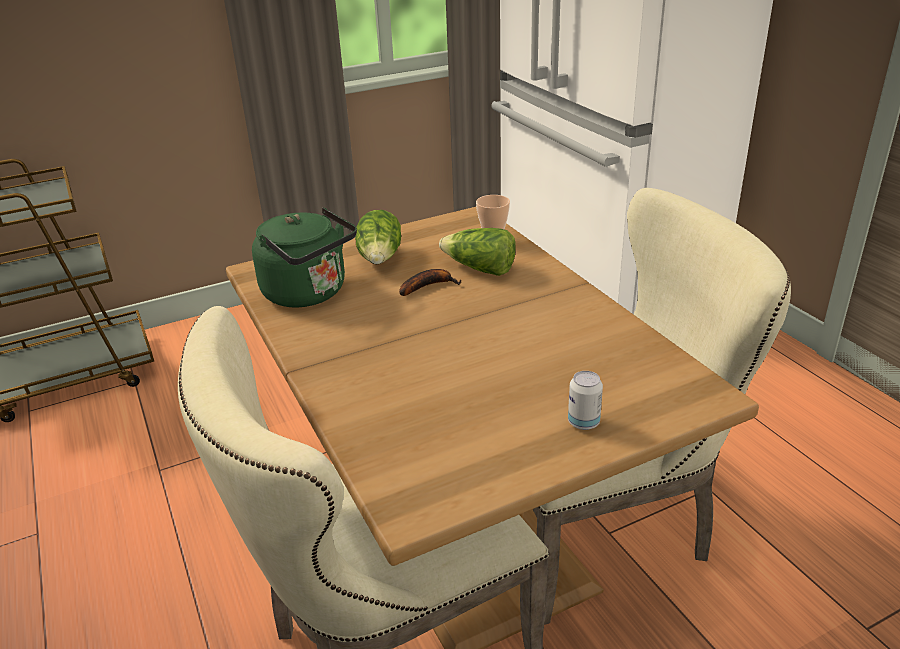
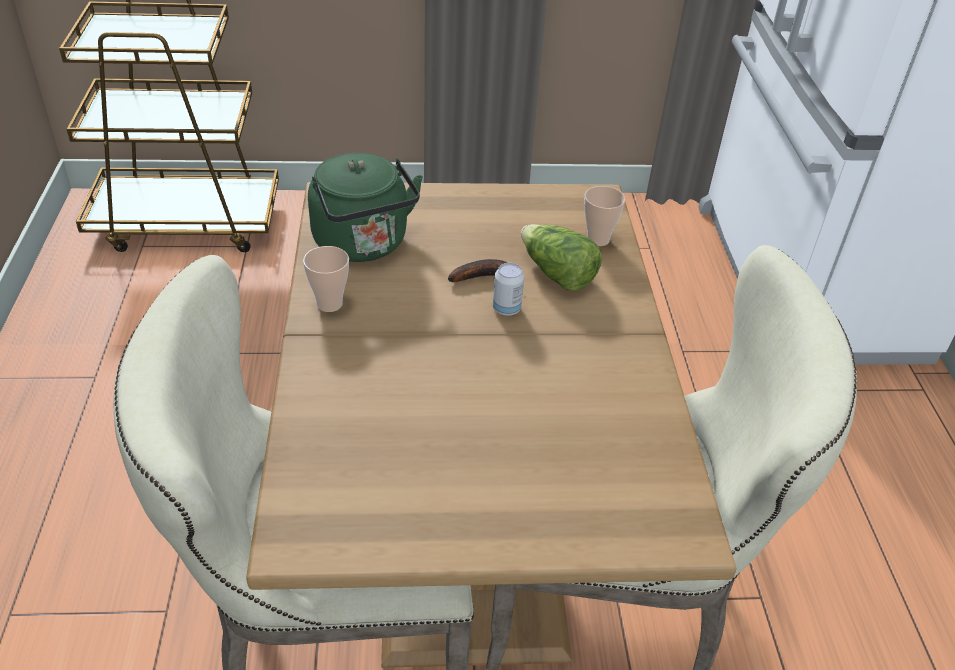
camera: 20 degrees right, 10 degrees up
lettuce [355,210,401,264] -> none
can [568,371,603,430] -> can moved to [493,263,524,316]
none -> cup [303,246,349,312]

